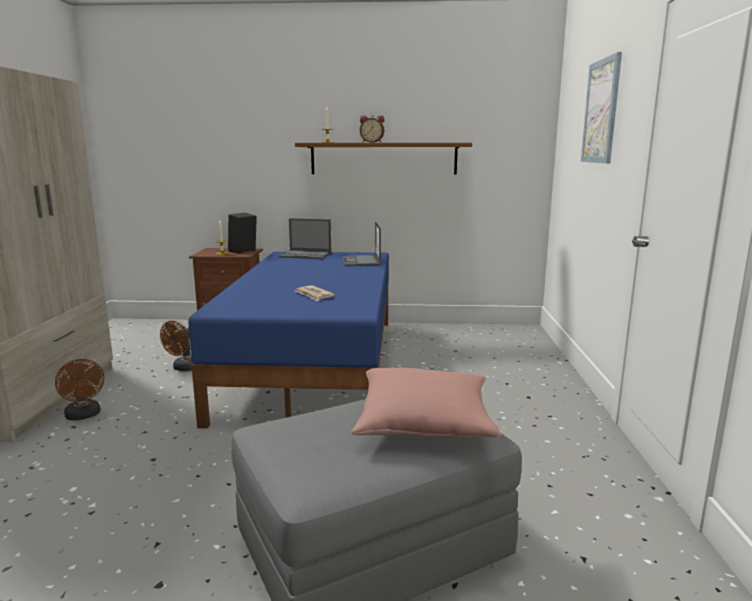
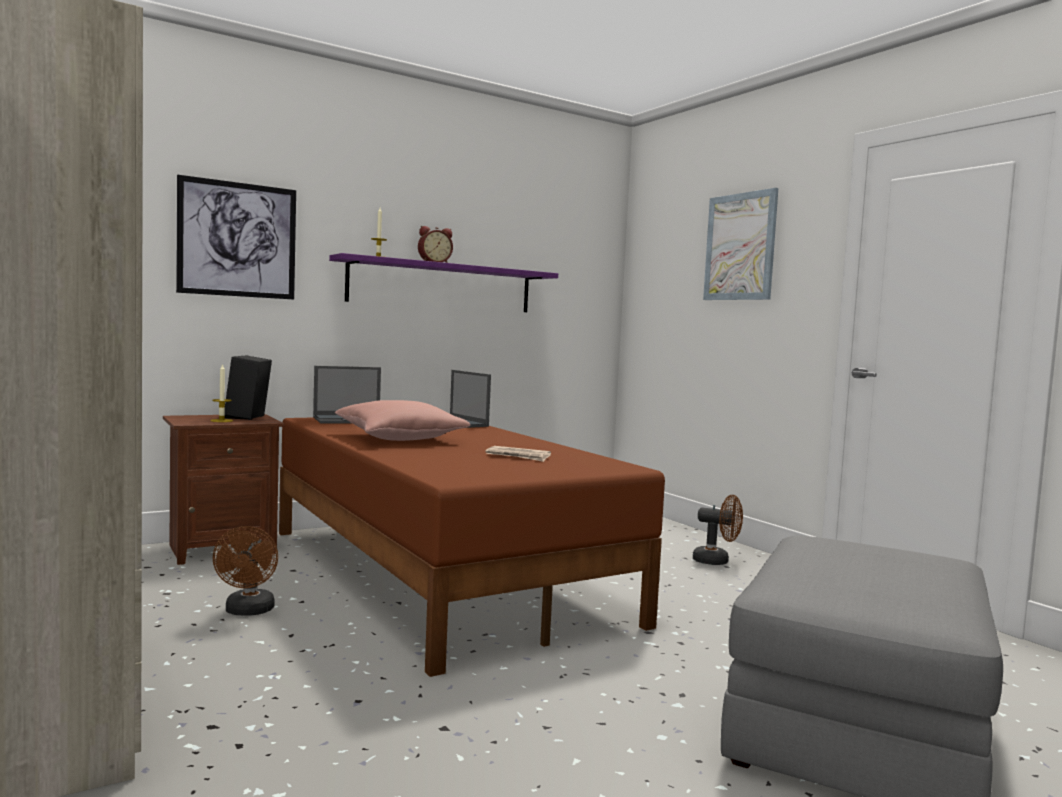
camera: 35 degrees left, 10 degrees down
brown fan [55,359,104,421] -> brown fan moved to [693,495,743,565]
blue bed [188,252,389,429] -> brown bed [279,417,665,677]
brown shelf [295,143,472,175] -> purple shelf [329,253,558,312]
pink pillow [351,368,501,438] -> pink pillow moved to [334,400,470,441]
none -> picture [176,175,296,299]

